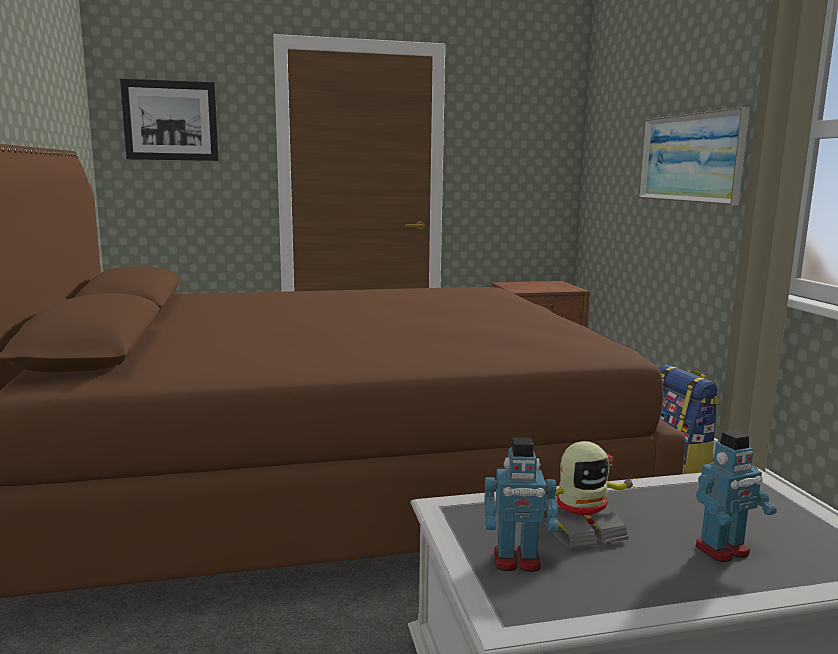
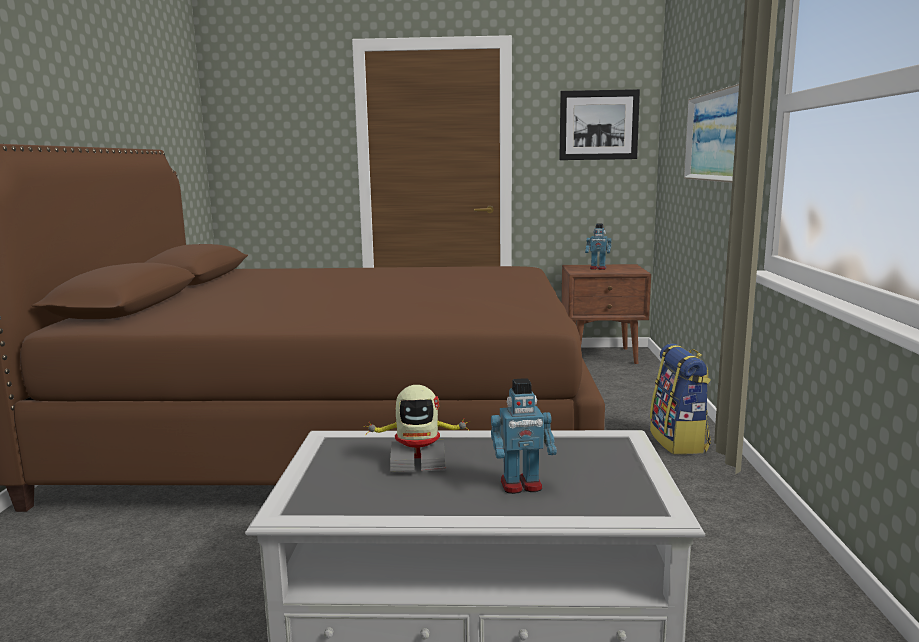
camera: 15 degrees right, 0 degrees up
picture [120,79,219,161] -> picture moved to [559,89,640,160]
toy robot [484,437,559,572] -> toy robot moved to [585,223,611,270]

